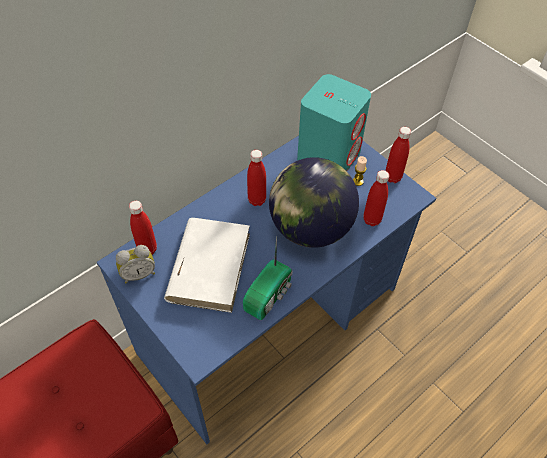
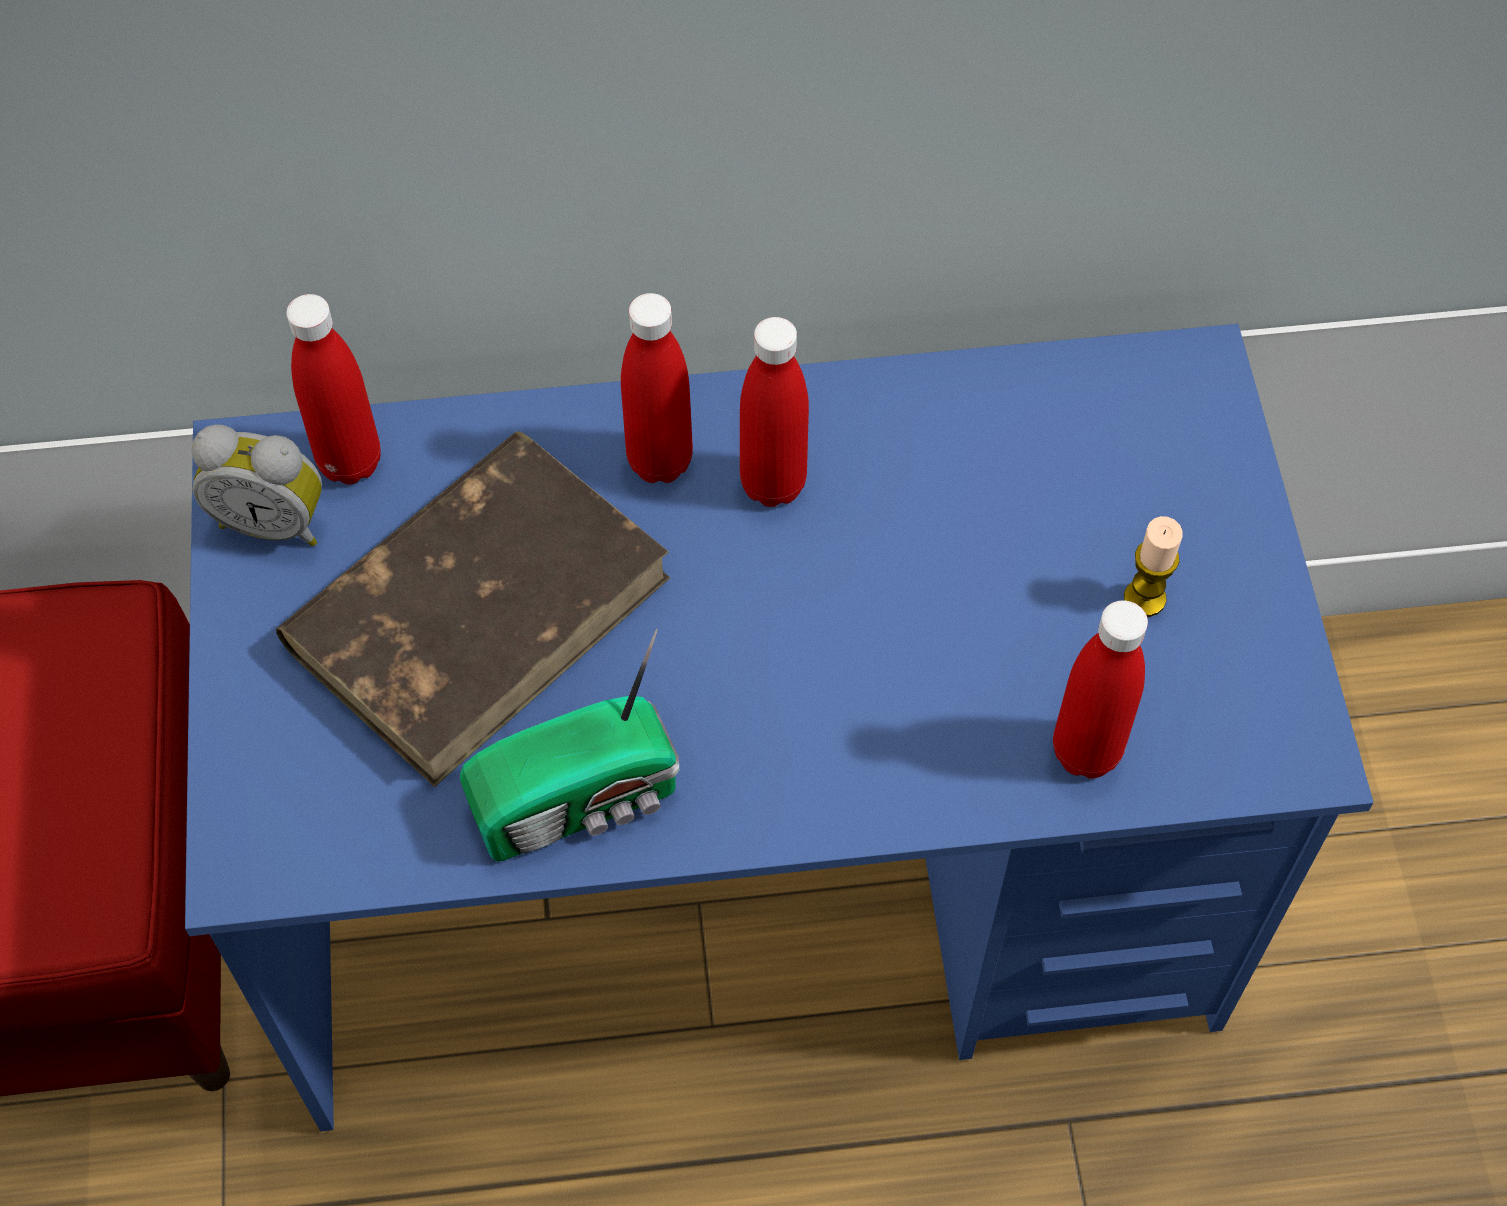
camera: 35 degrees right, 5 degrees up
white book [164,218,250,313] -> brown book [276,431,671,787]
globe [269,157,359,248] -> none
turquoise speaker [297,74,371,171] -> none
red bottle [385,127,411,183] -> red bottle moved to [621,293,693,483]

